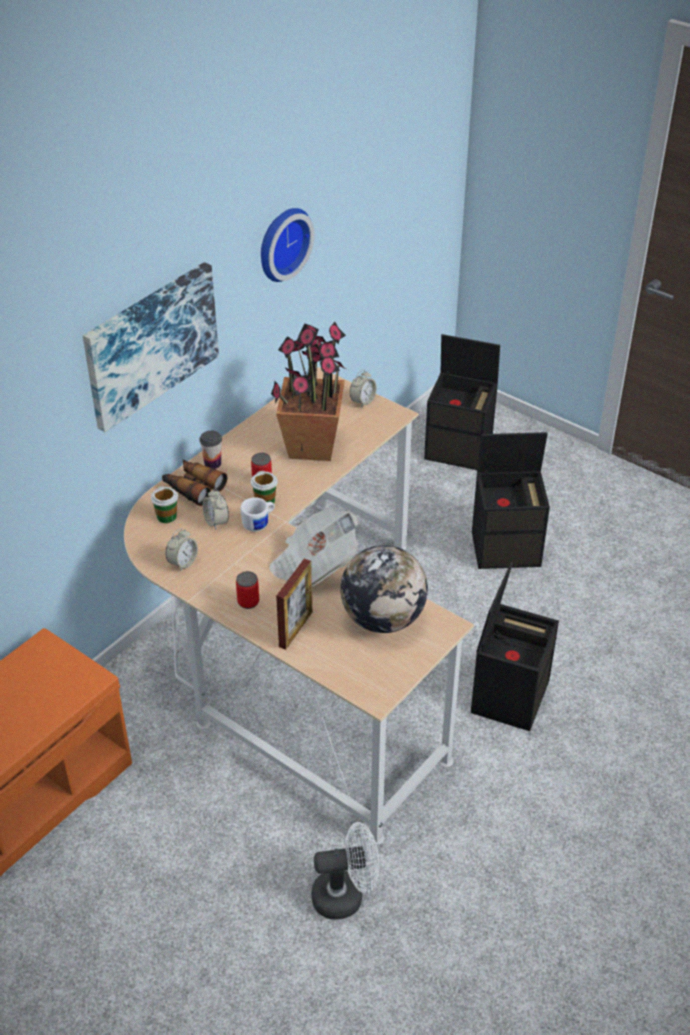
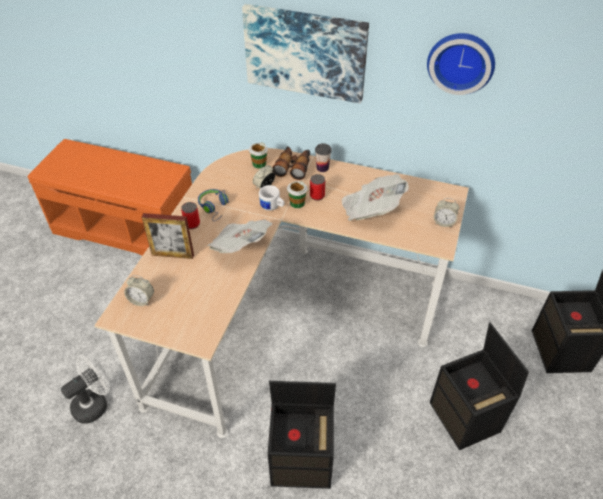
camera: 70 degrees right, 5 degrees up
alarm clock [166,528,198,571] -> alarm clock moved to [124,275,154,306]
potted plant [271,322,346,461] -> newspaper [341,174,409,221]
white fan [311,822,379,919] -> white fan turned 105 degrees counterclockwise [61,354,110,424]
globe [340,545,428,633] -> none
none -> blue headphones [198,189,229,221]

